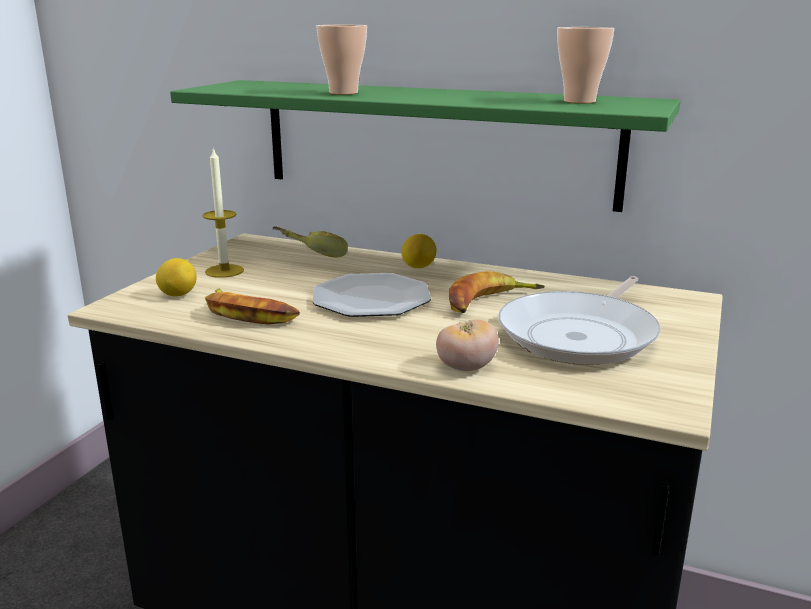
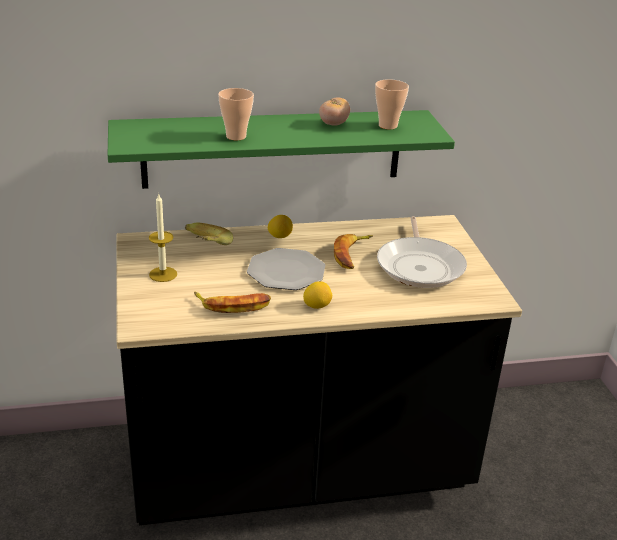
camera: 35 degrees left, 10 degrees up
lemon [156,258,197,296] -> lemon moved to [303,281,332,309]
tomato [436,319,499,371] -> tomato moved to [319,97,350,126]

